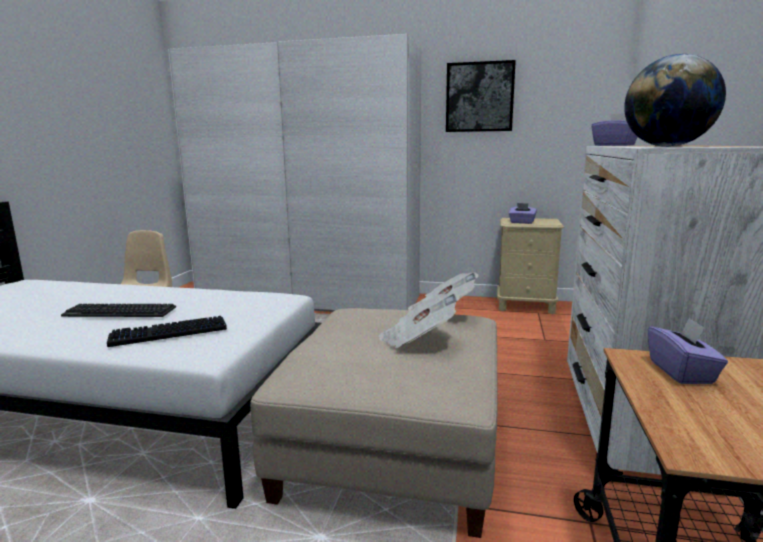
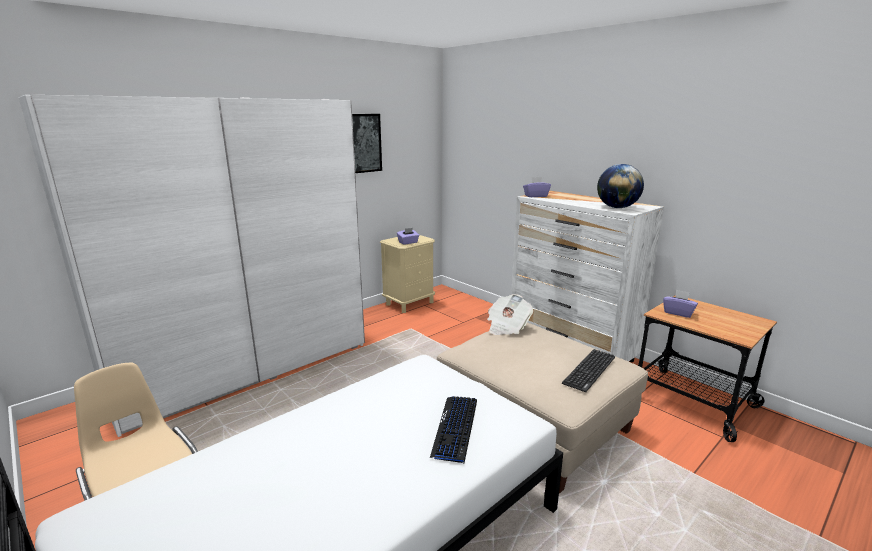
camera: 55 degrees left, 5 degrees up
keyboard [61,304,176,317] -> keyboard moved to [562,349,615,392]
newspaper [378,293,460,348] -> none

